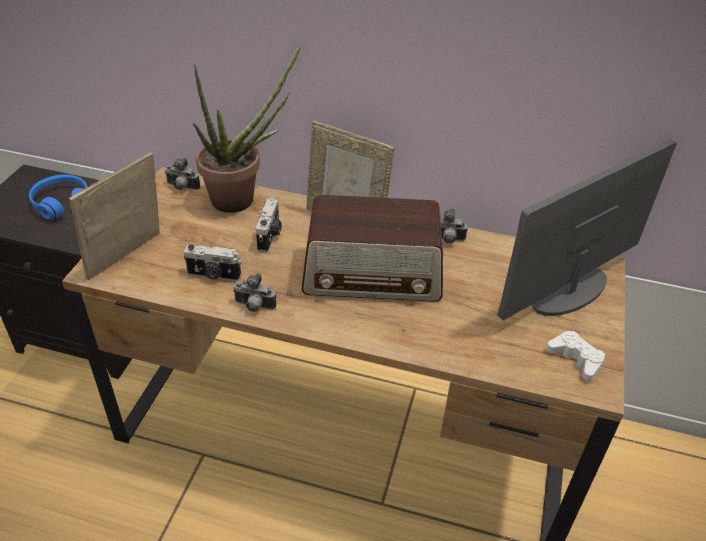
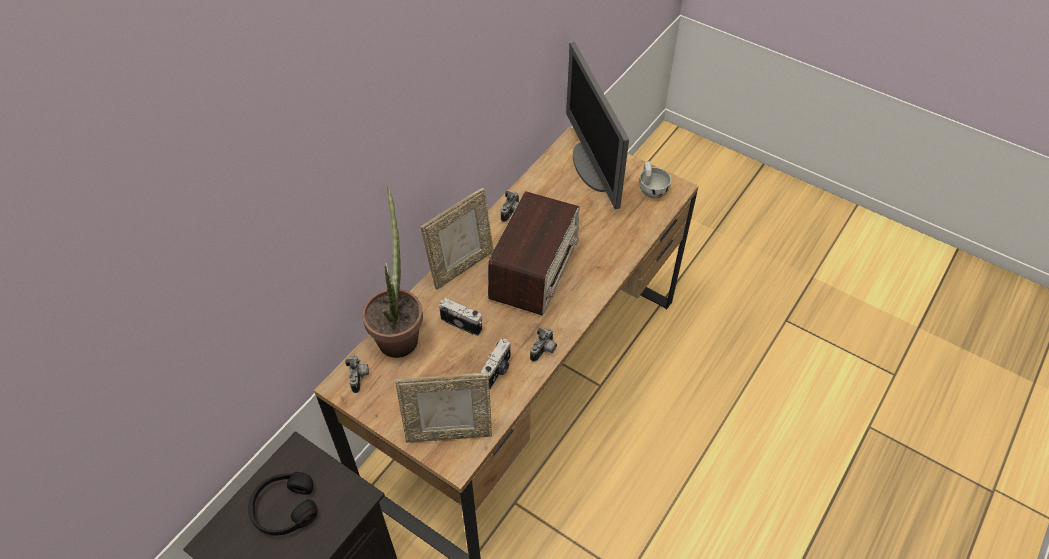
camera: 70 degrees left, 10 degrees up
blue headphones [29,174,87,220] -> black headphones [248,472,318,536]
picture frame [69,152,160,280] -> picture frame turned 60 degrees counterclockwise [395,373,492,443]
camera [165,158,200,190] -> camera turned 45 degrees counterclockwise [345,355,369,393]
white game controller [546,331,605,381] -> white cup [639,161,671,198]

